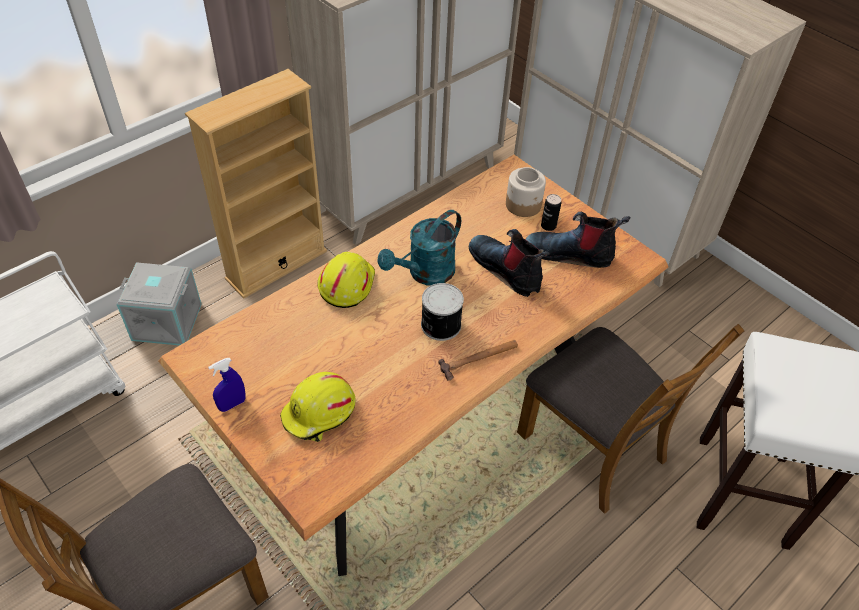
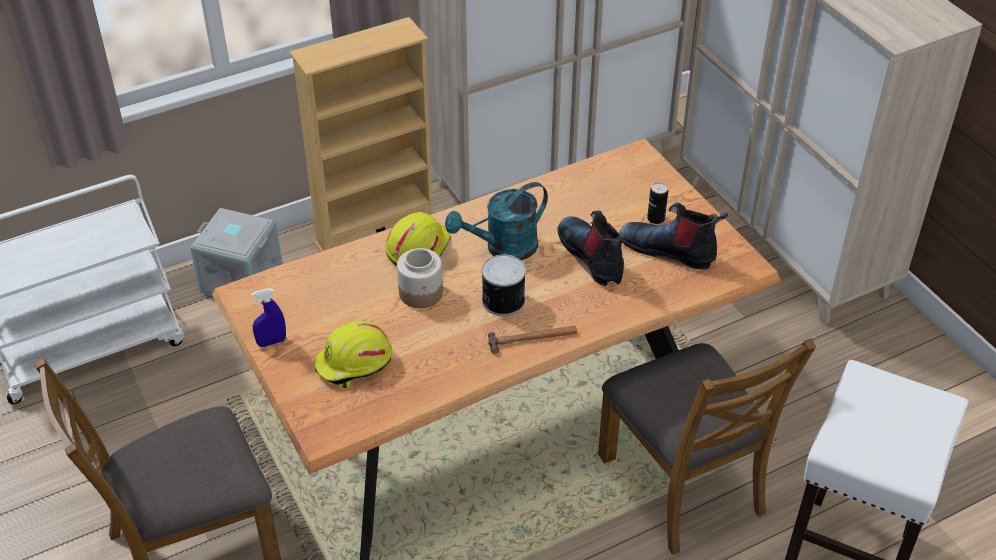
camera: 15 degrees right, 5 degrees down
jar [506,167,546,217] -> jar moved to [397,248,443,308]

